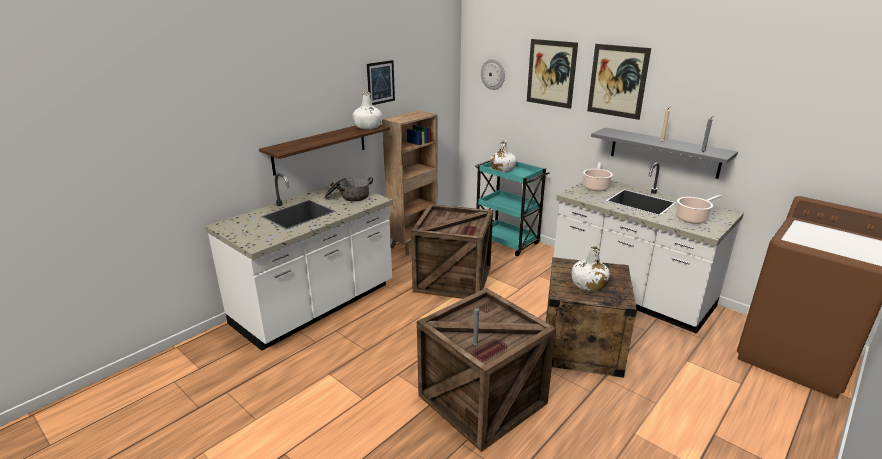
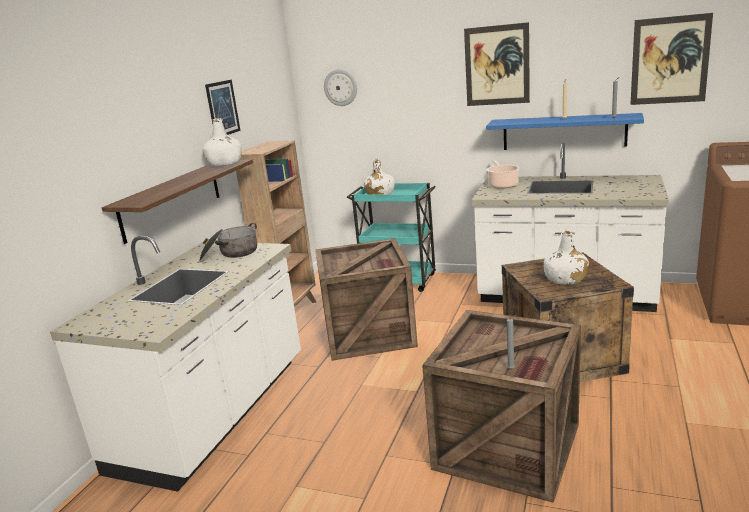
camera: 20 degrees left, 5 degrees down
picture [527,39,578,109] -> picture moved to [630,13,713,105]
grey shelf [591,128,738,179] -> blue shelf [486,113,644,150]
cooking pot [676,195,722,224] -> none

